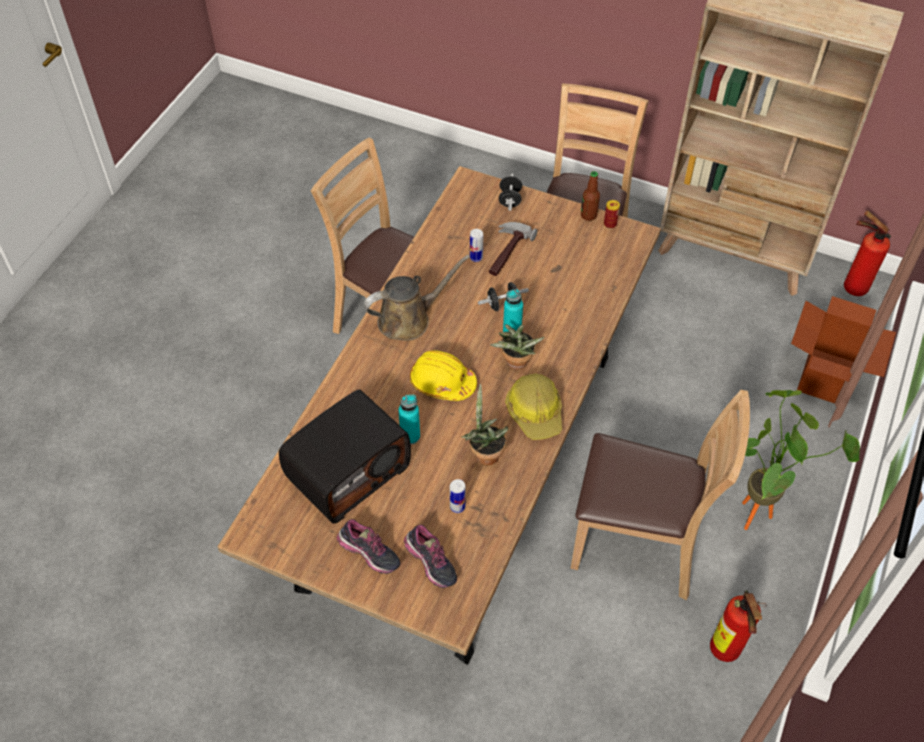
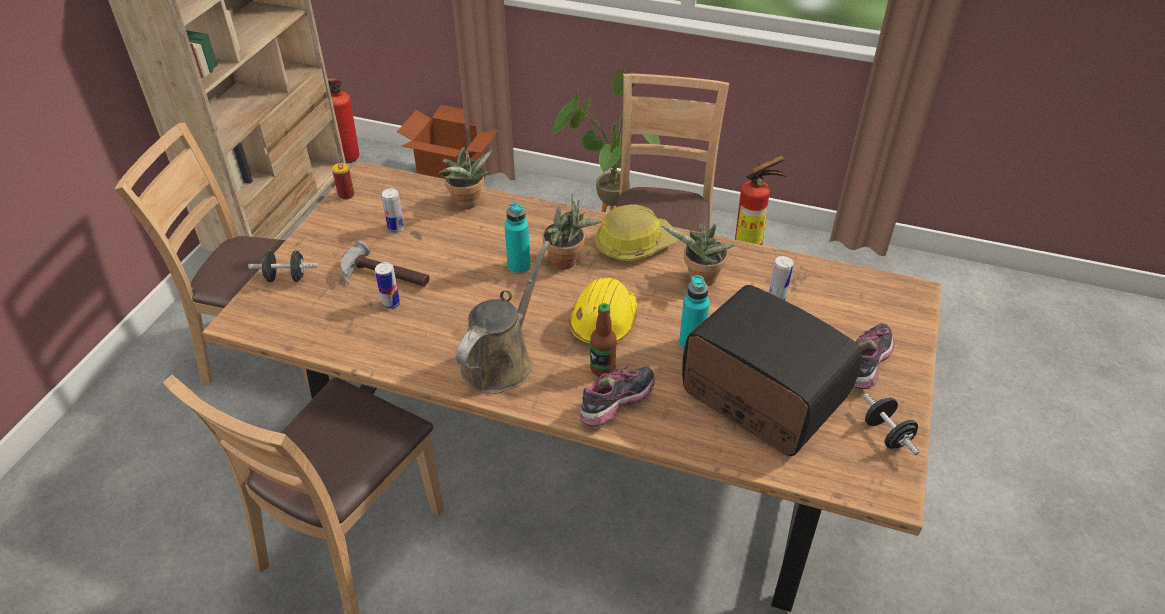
camera: 95 degrees left, 10 degrees down
brown watering can [364,255,470,341] -> brown watering can turned 60 degrees clockwise [456,241,550,394]
shoe [404,525,457,588] -> shoe moved to [580,364,655,427]
black dumbbell [478,282,529,311] -> black dumbbell moved to [863,393,919,455]
bottle [581,171,600,221] -> bottle moved to [590,303,617,377]
none -> can [382,188,404,233]
none -> potted plant [439,147,492,209]

